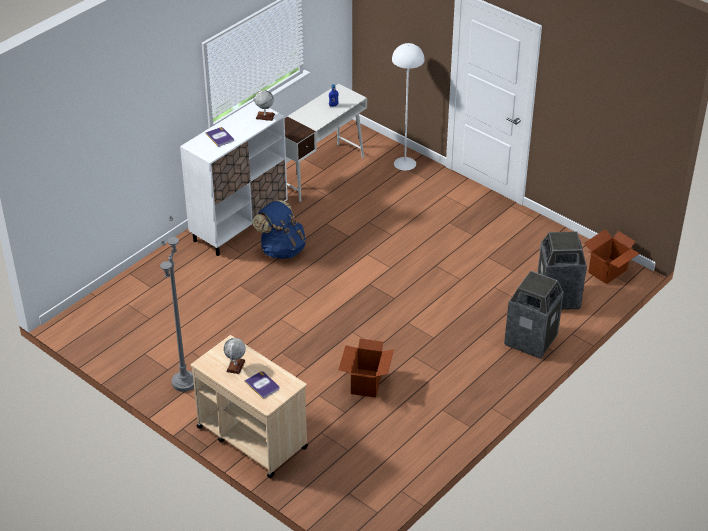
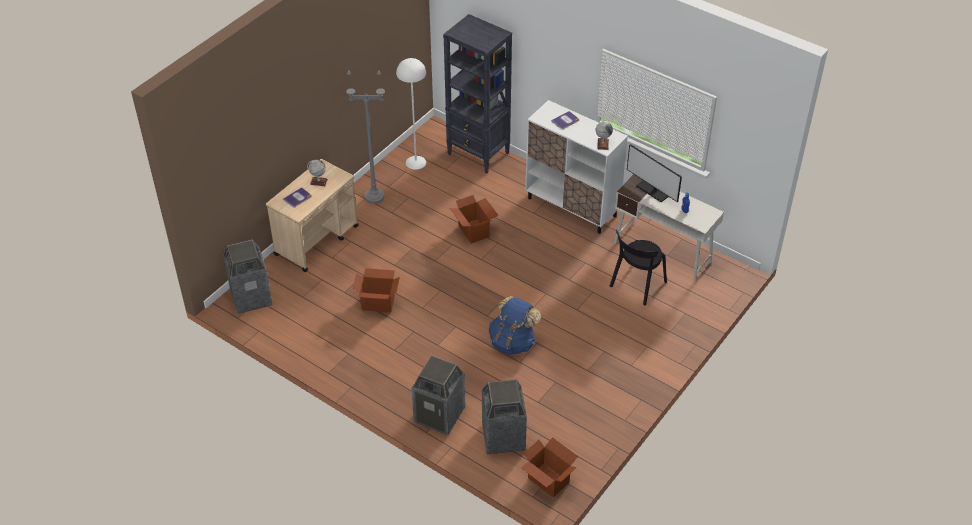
camera: 85 degrees right, 5 degrees up
blue backpack [252,200,306,259] -> blue backpack moved to [489,296,541,355]
white floor lamp [392,43,425,171] -> white floor lamp moved to [396,58,426,170]
none -> trash can [223,239,273,314]
none -> black bookcase [443,14,512,173]
none -> cardboard box [450,195,499,244]
none -> black chair [610,230,667,306]
none -> monitor [627,144,682,202]

